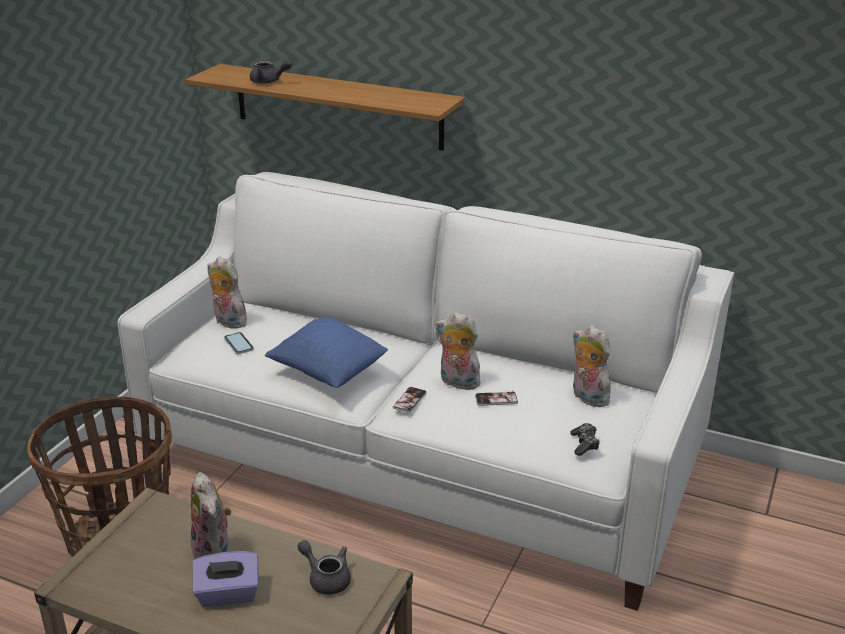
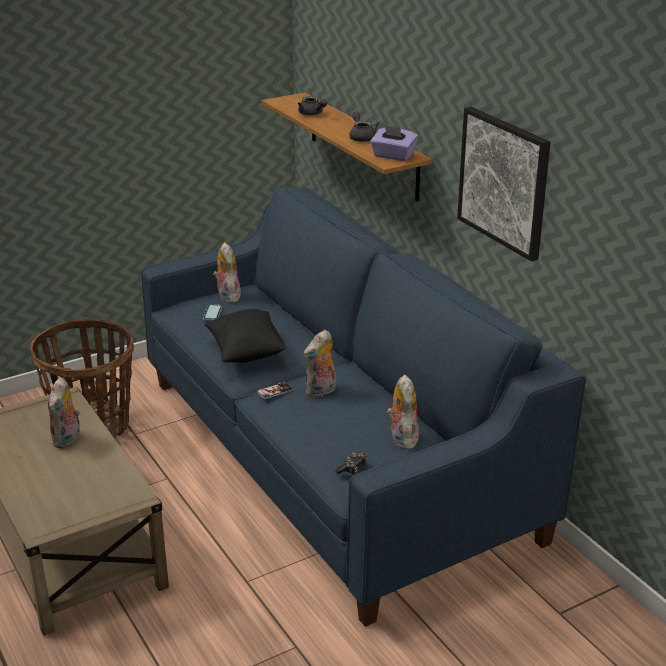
camera: 35 degrees right, 0 degrees up
white sofa [118,172,734,611] -> blue sofa [141,185,586,627]
purple tissue box [193,551,259,607] -> purple tissue box moved to [370,125,418,161]
blue pillow [265,318,388,388] -> black pillow [204,309,287,363]
grey teapot [297,540,351,595] -> grey teapot moved to [349,112,380,142]
plush toy [435,312,480,390] -> plush toy turned 105 degrees counterclockwise [304,330,337,398]
phone [475,391,518,406] -> none
none -> picture [457,107,550,262]

